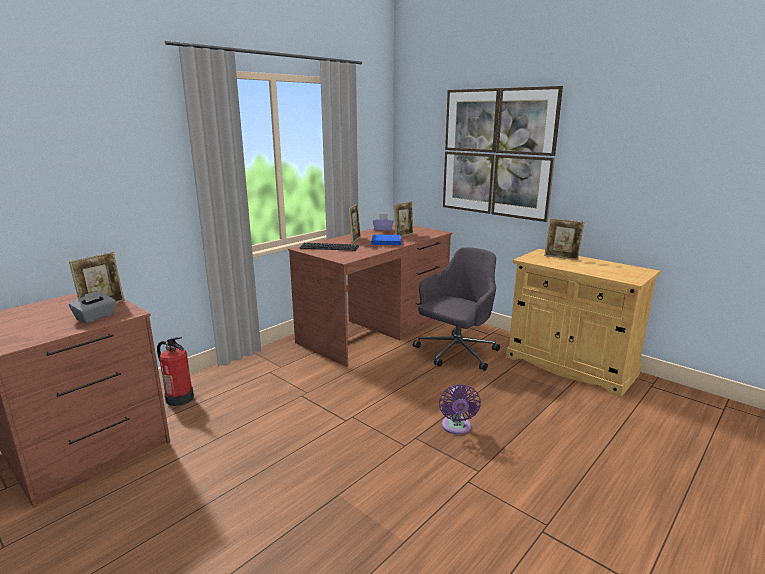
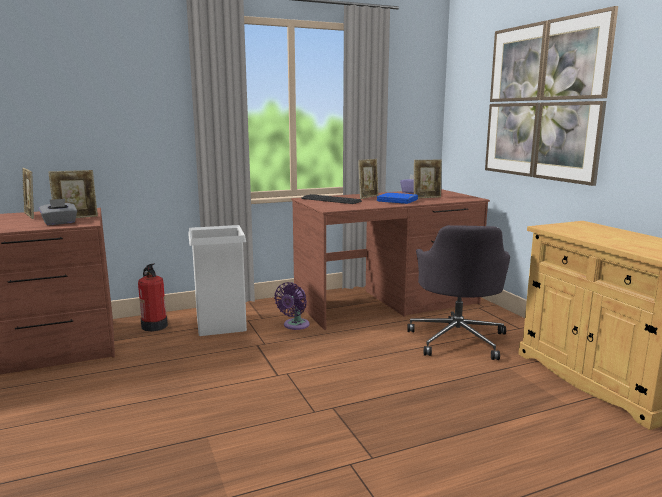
camera: 25 degrees right, 5 degrees down
grey office chair [413,247,500,371] -> grey office chair turned 120 degrees clockwise [407,225,510,360]
purple fan [439,384,481,435] -> purple fan moved to [274,282,310,330]
picture frame [544,218,584,260] -> picture frame moved to [22,168,34,219]
none -> white trash can [188,225,247,336]

